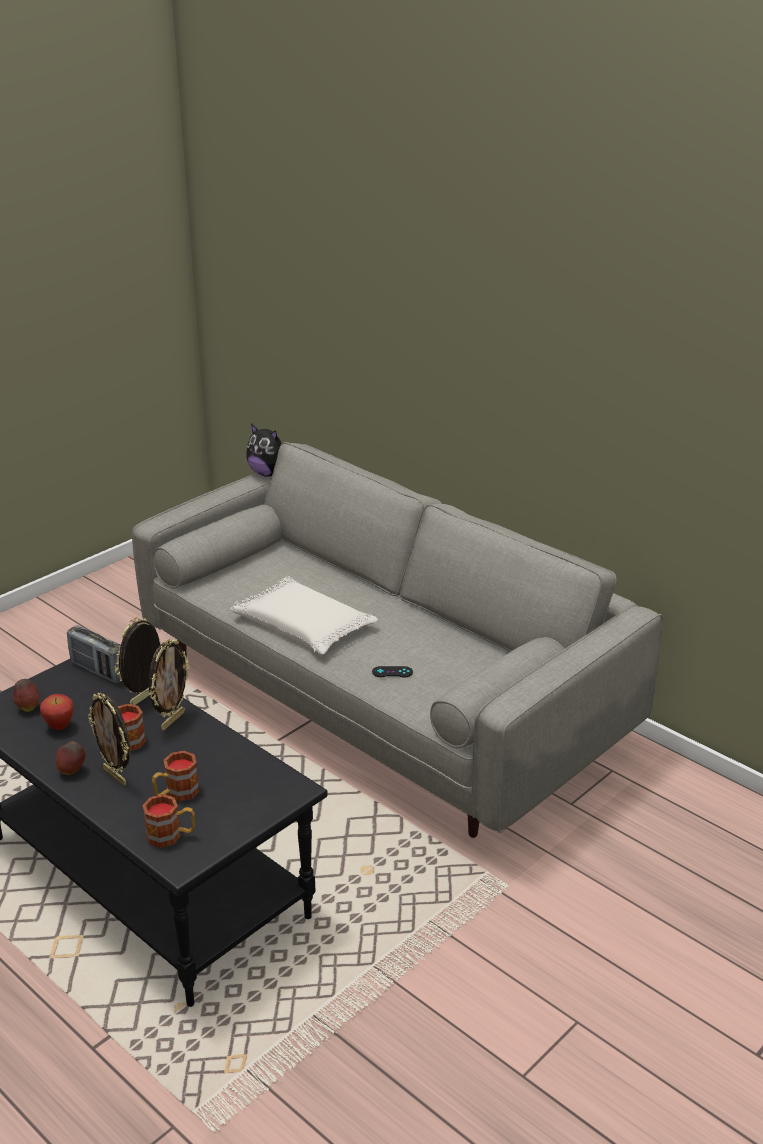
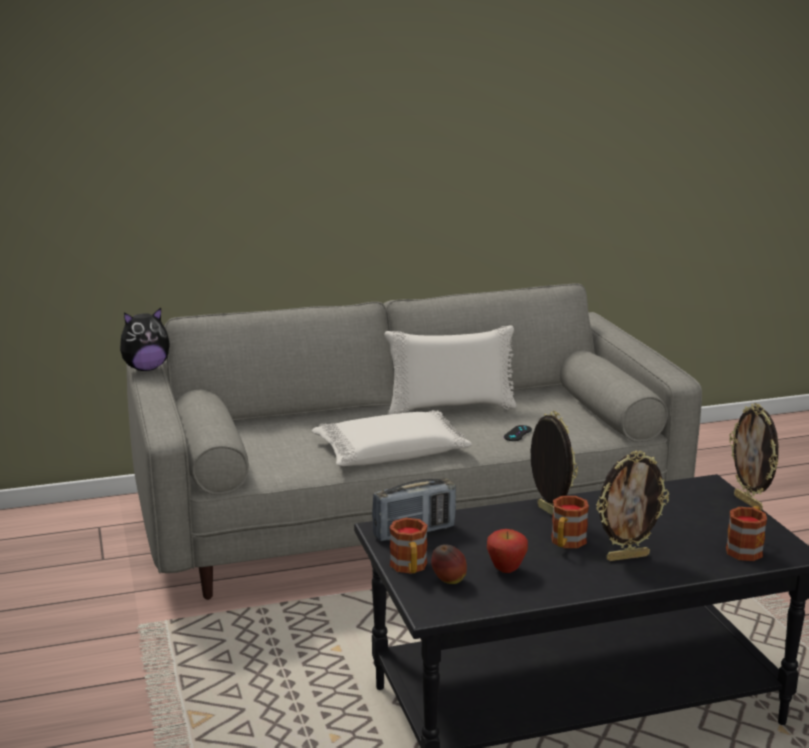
camera: 60 degrees left, 10 degrees down
apple [55,741,86,775] -> none
picture frame [115,617,161,705] -> picture frame moved to [729,403,779,511]
mug [152,751,199,801] -> mug moved to [390,518,428,574]
none -> white pillow [384,325,517,415]

